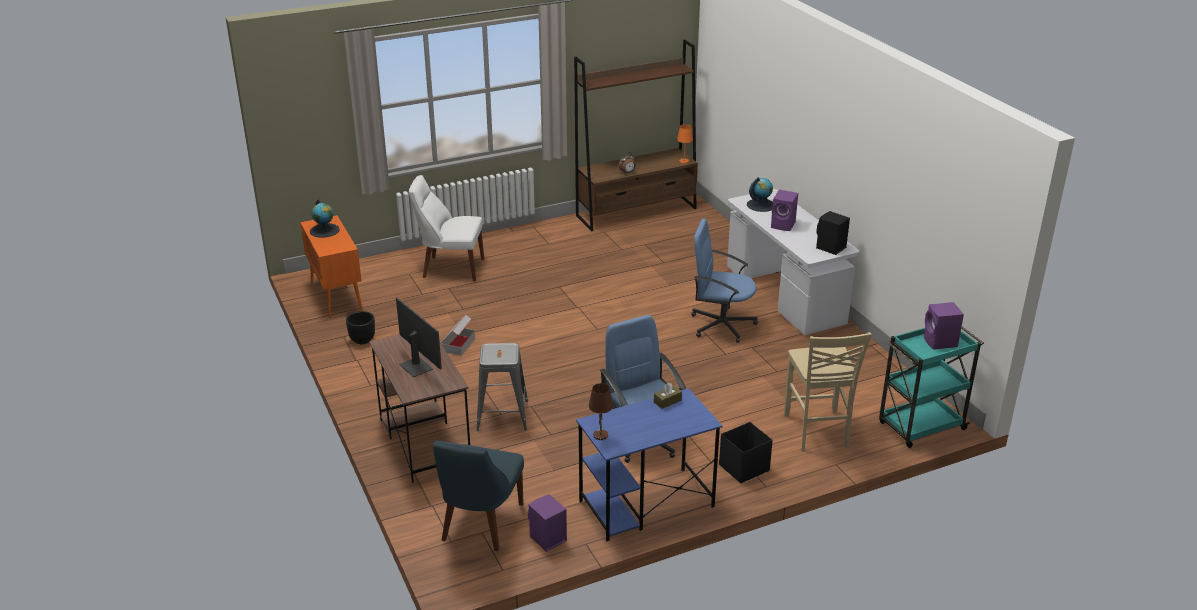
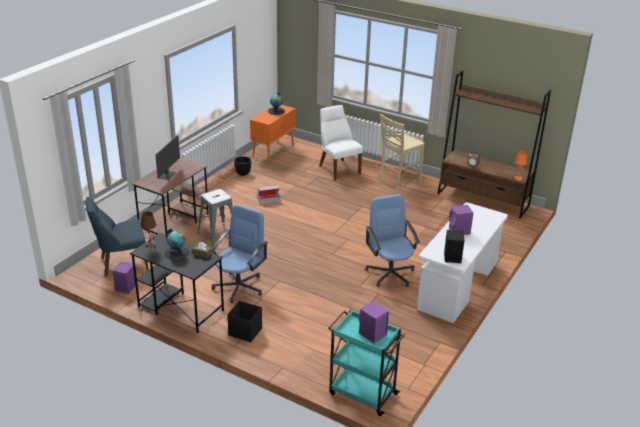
camera: 55 degrees right, 0 degrees up
blue desk [576,388,722,542] -> black desk [130,233,224,333]
globe [747,177,773,212] -> globe moved to [165,229,189,260]
beige chair [784,332,872,452] -> beige chair moved to [379,114,425,190]

